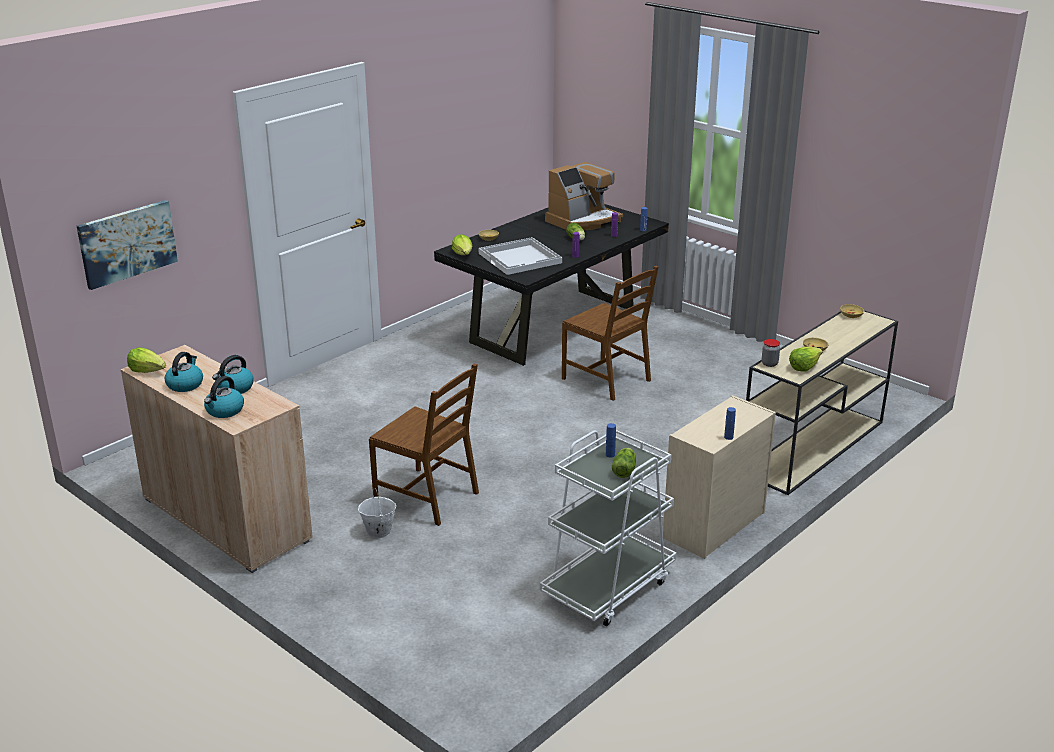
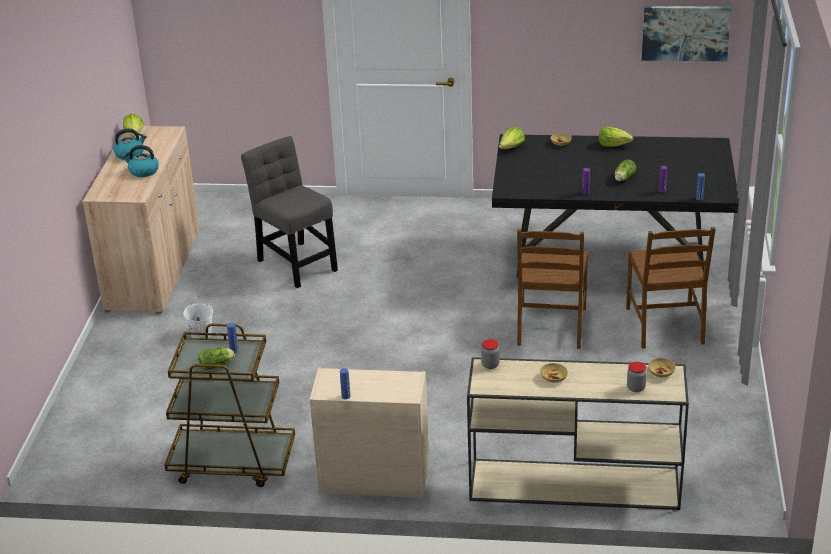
camera: 55 degrees right, 5 degrees up
picture [77,200,178,290] -> picture moved to [642,6,732,61]
kettle [204,376,244,418] -> none
brown chair [369,363,479,526] -> brown chair moved to [626,227,715,349]
white tray [479,237,562,275] -> none
white cart [540,430,677,626] -> brown cart [164,324,295,487]
coffee machine [545,162,623,230] -> none
lettuce [789,347,823,372] -> lettuce moved to [599,127,633,147]
none -> grey chair [241,136,338,288]
none -> jar [627,362,647,392]

